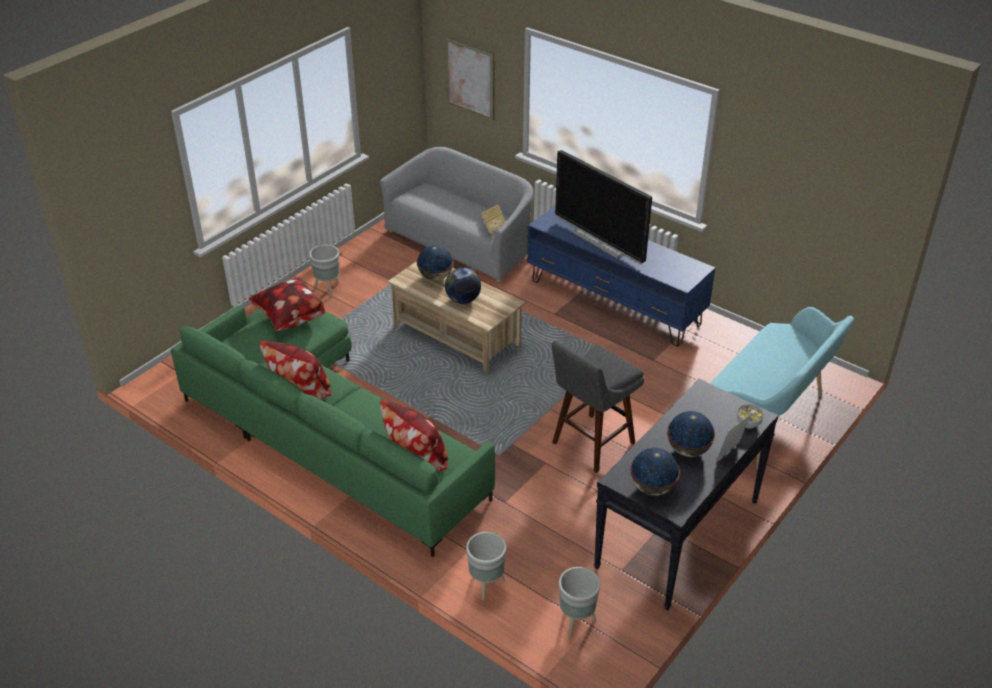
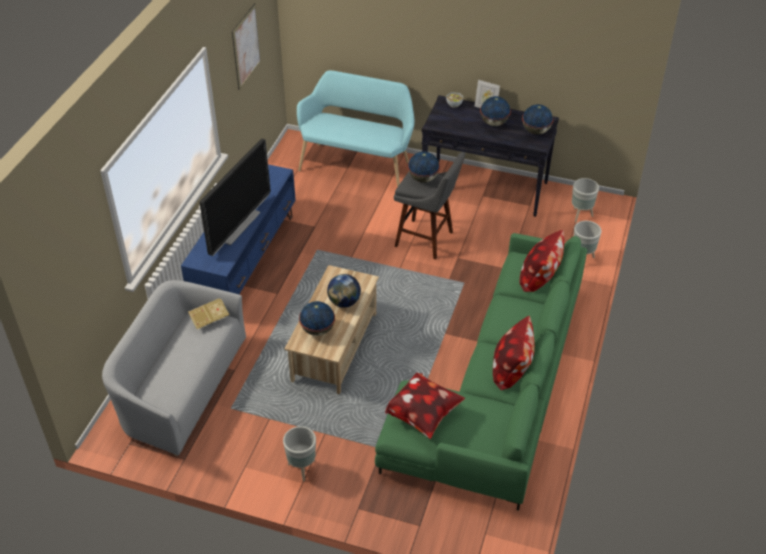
camera: 110 degrees left, 5 degrees up
picture [446,37,494,120] -> picture moved to [232,3,261,90]
none -> globe [408,151,440,183]

